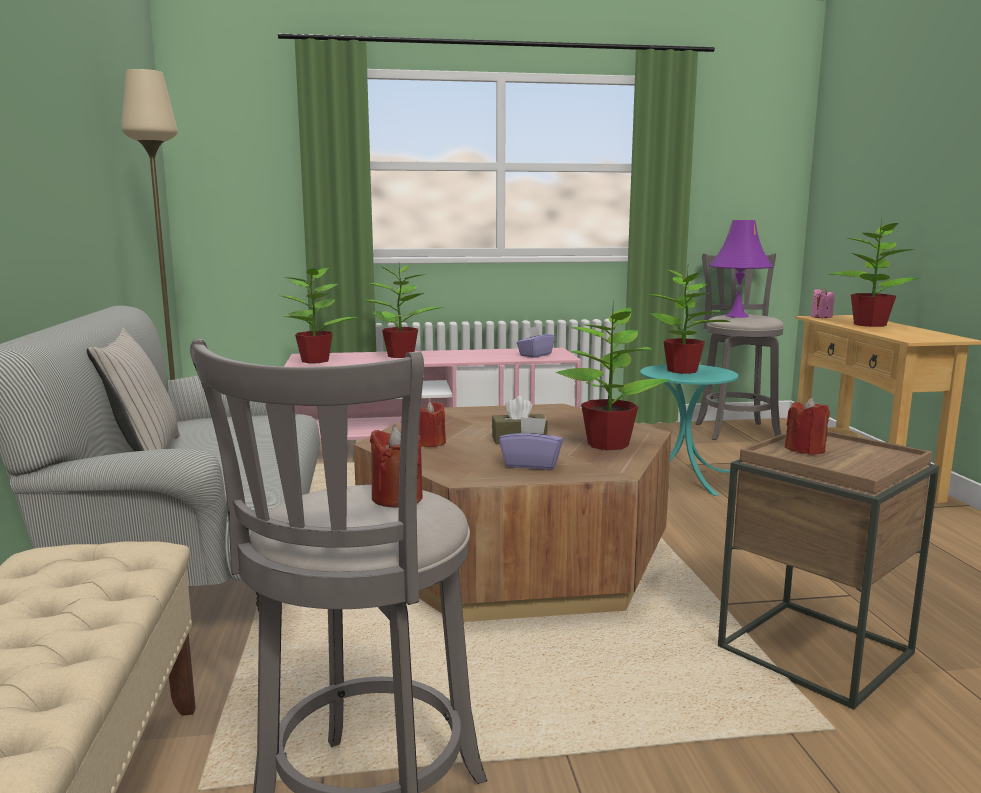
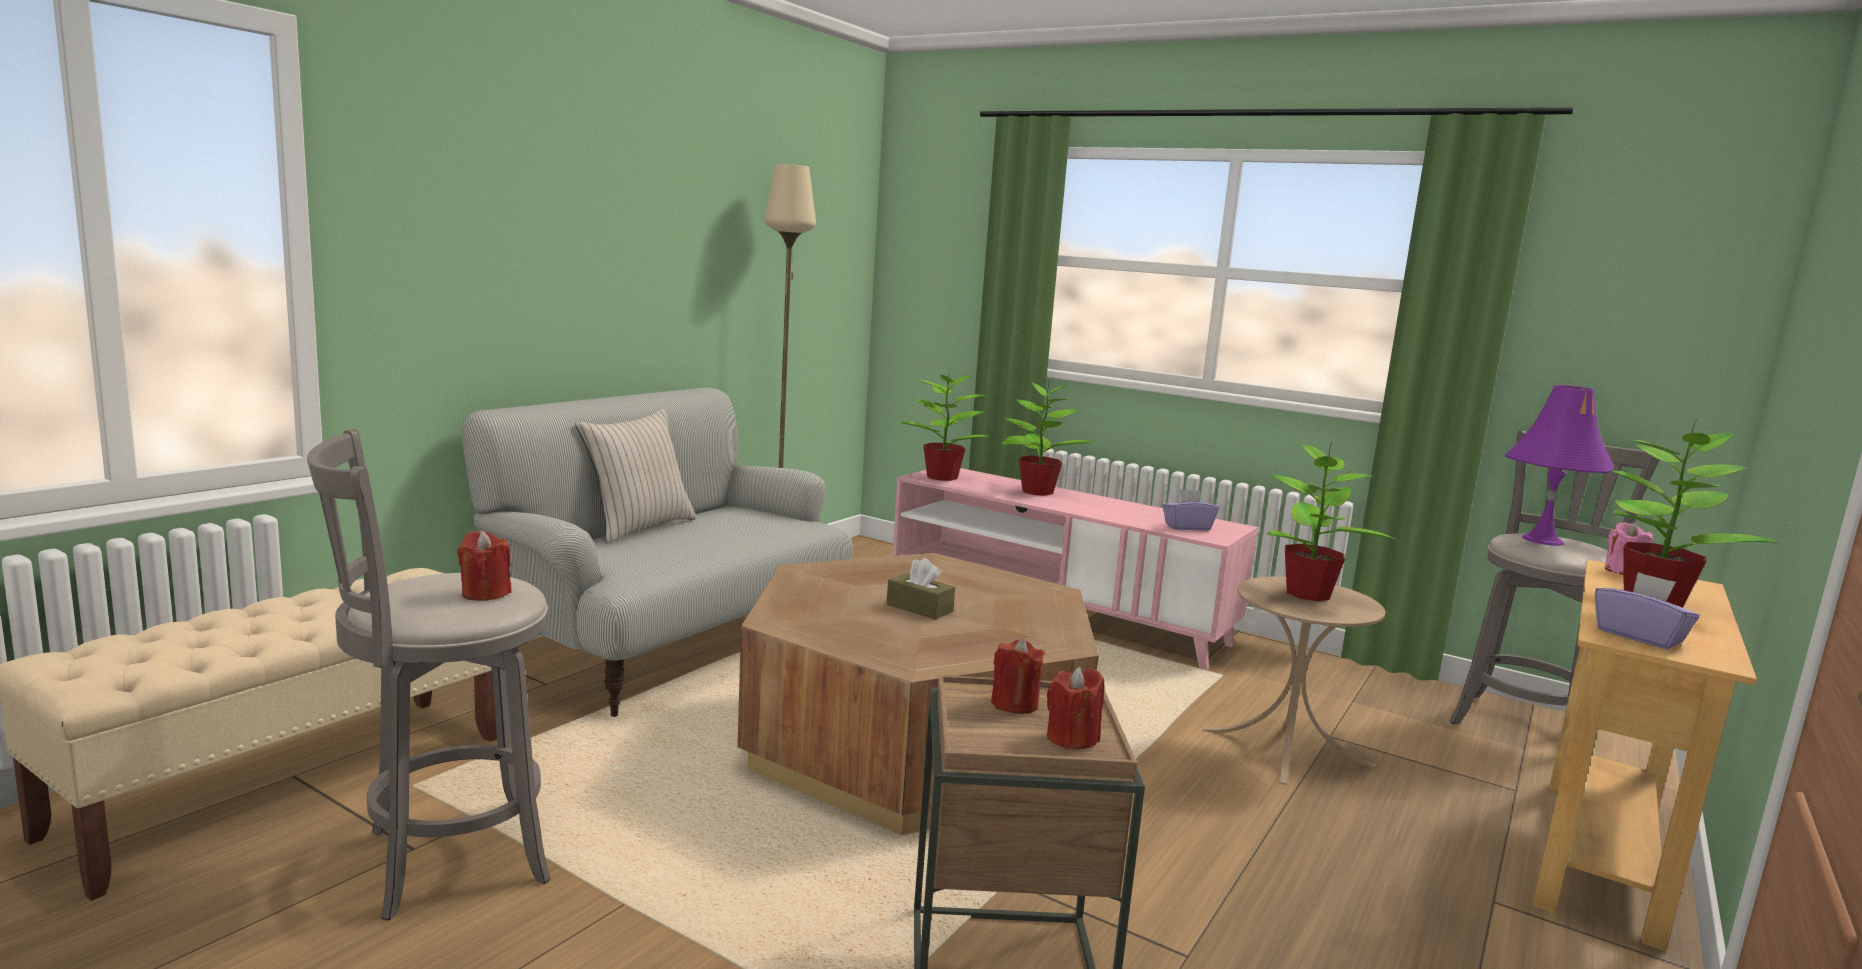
camera: 40 degrees right, 0 degrees up
red candle [419,401,446,447] -> red candle moved to [1047,667,1104,749]
purple tissue box [499,417,563,470] -> purple tissue box moved to [1595,572,1700,650]
potted plant [556,300,670,450] -> none
turquoise side table [640,364,738,496] -> beige side table [1202,577,1385,785]

